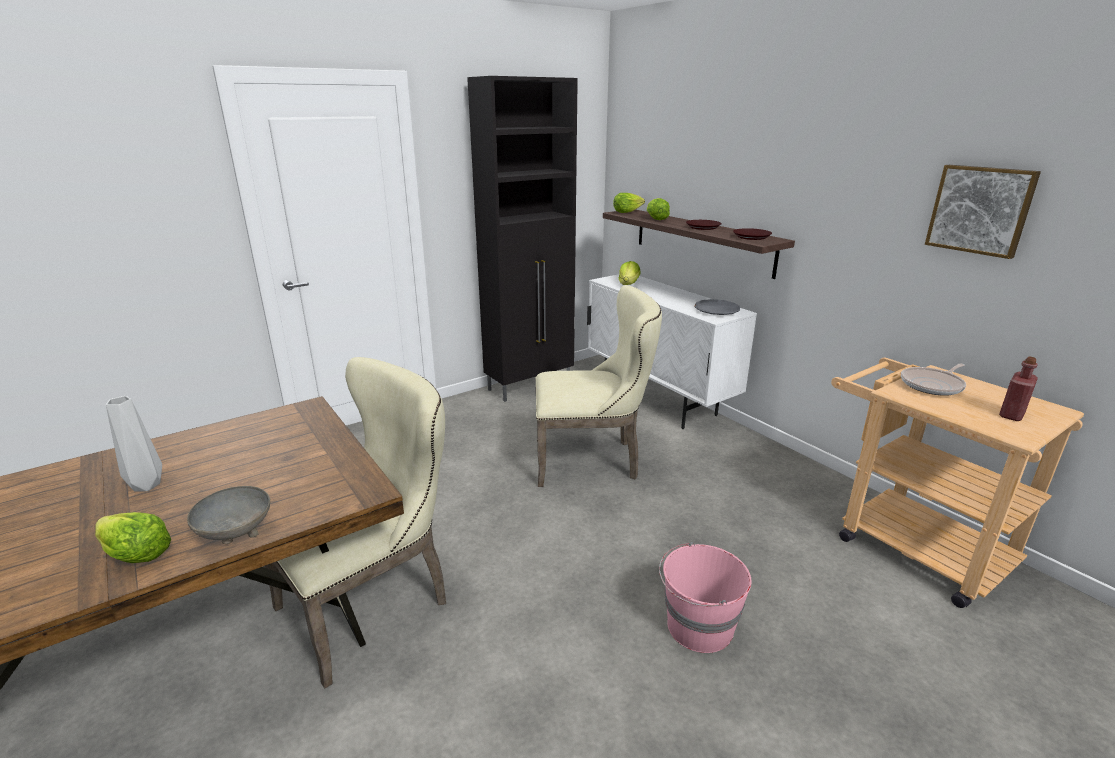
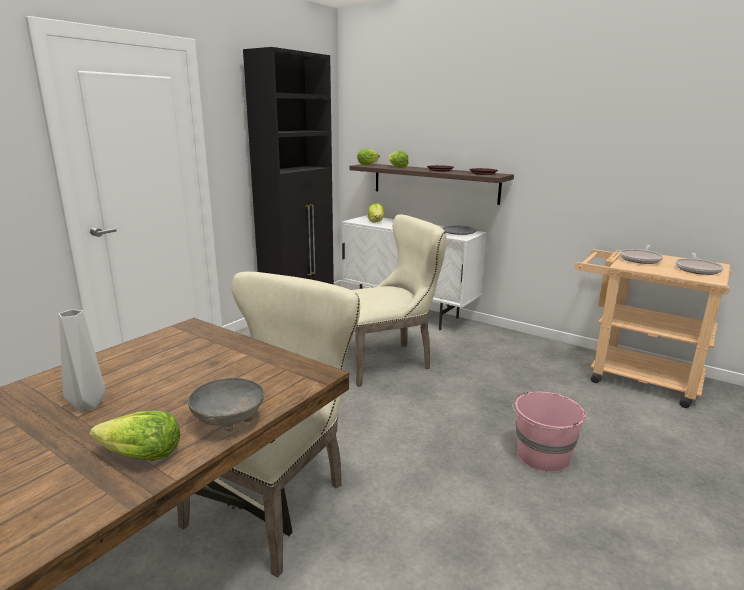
camera: 20 degrees left, 5 degrees down
picture [925,165,1041,259] -> none
red bottle [999,357,1038,421] -> frying pan [675,253,724,275]

